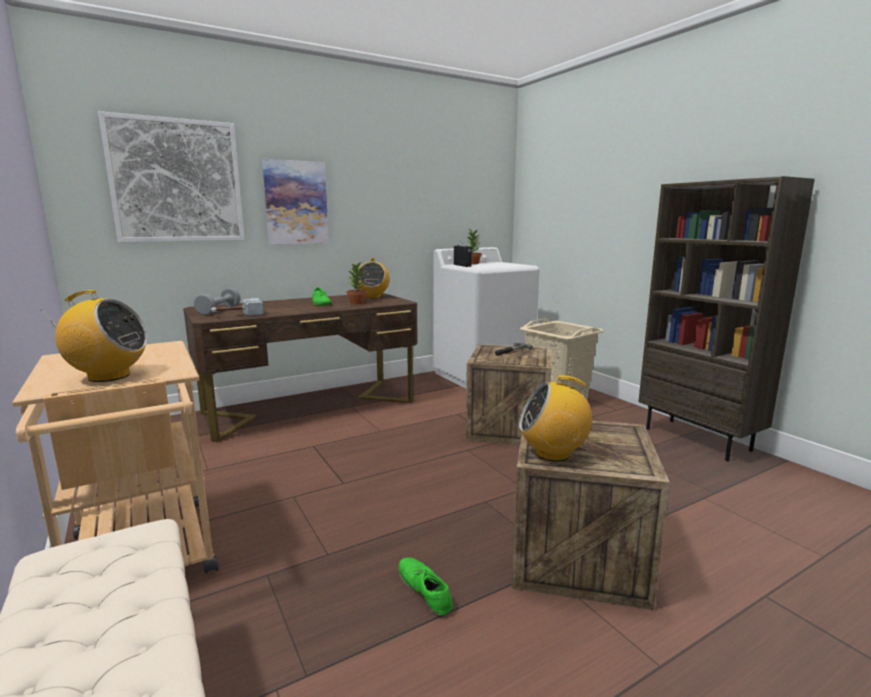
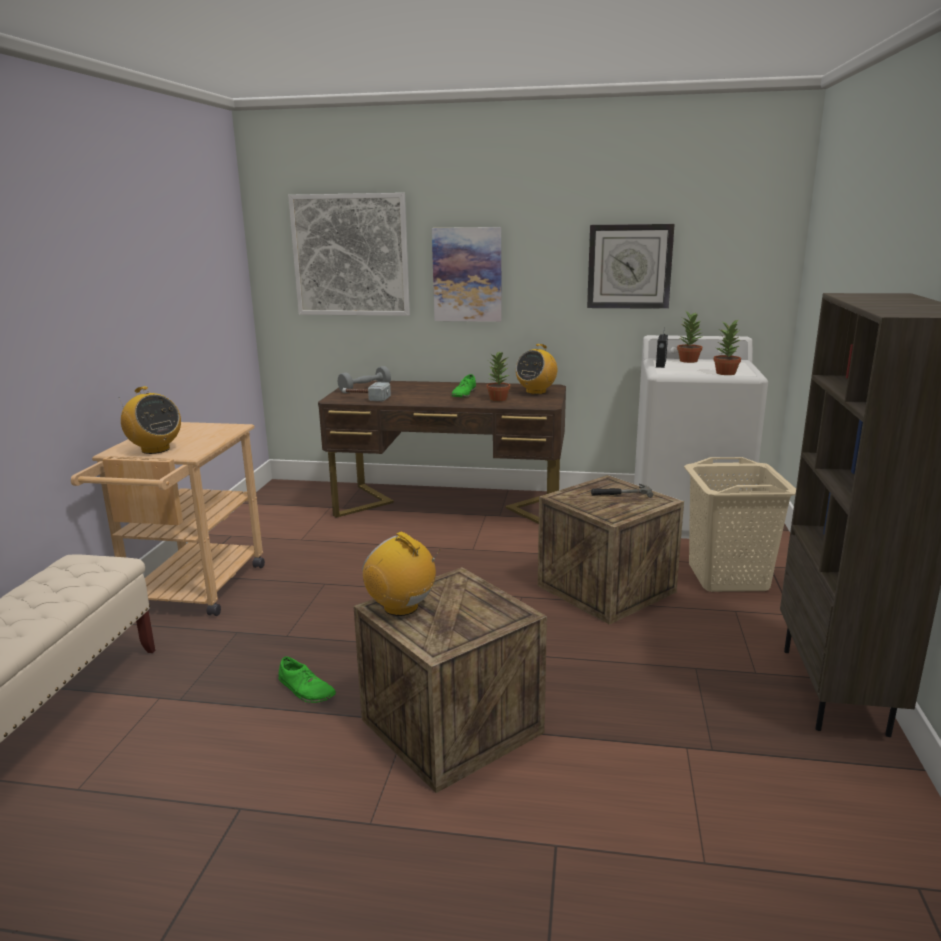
camera: 40 degrees right, 5 degrees up
green shoe [398,558,453,616] -> green shoe turned 120 degrees clockwise [278,656,336,703]
none -> wall clock [587,224,675,309]
none -> potted plant [714,319,741,375]

